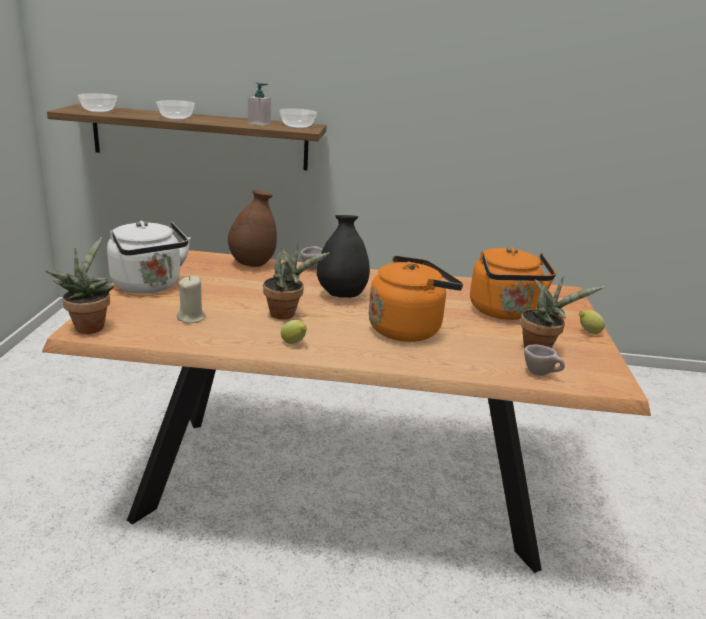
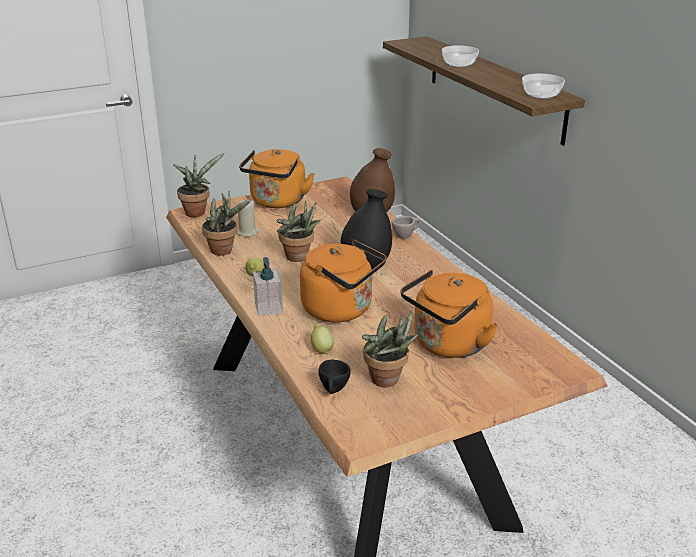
camera: 60 degrees right, 5 degrees up
bowl [77,93,117,113] -> none
white kettle [107,221,191,293] -> orange kettle [239,149,315,208]
soap dispenser [248,82,271,126] -> soap dispenser moved to [253,257,283,316]
beige cup [524,345,565,376] -> black cup [318,360,351,394]
lemon [579,310,605,334] -> lemon moved to [311,323,334,354]
none -> potted plant [202,191,251,255]

